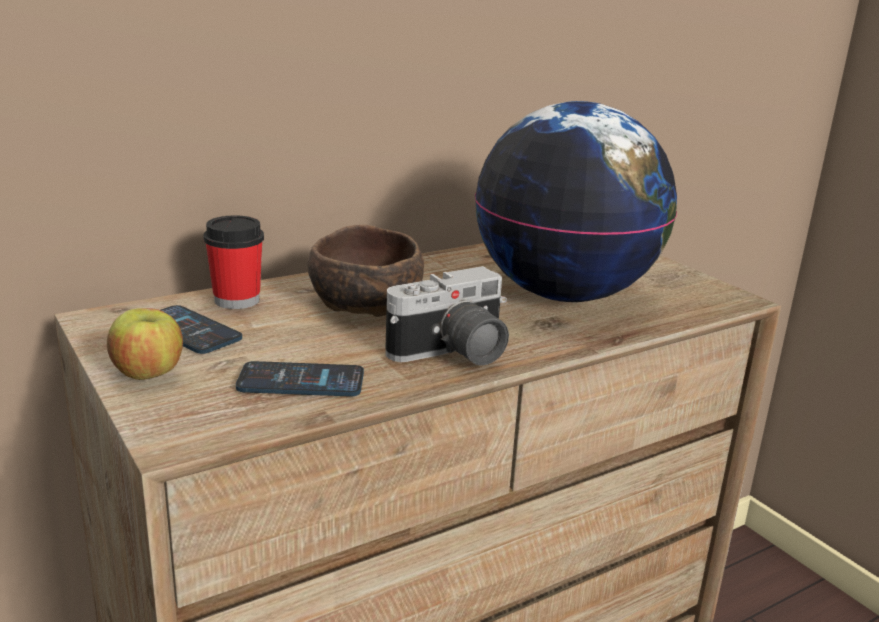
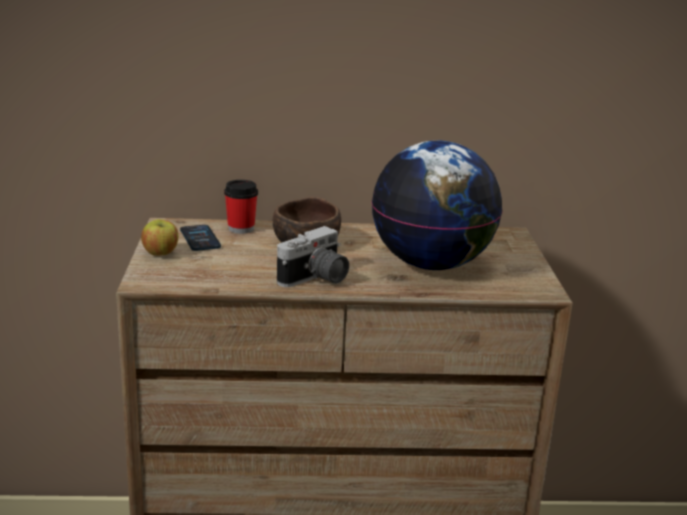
camera: 30 degrees right, 0 degrees up
phone [236,361,364,396] -> none
camera [385,266,509,366] -> camera turned 45 degrees counterclockwise [277,226,349,287]

